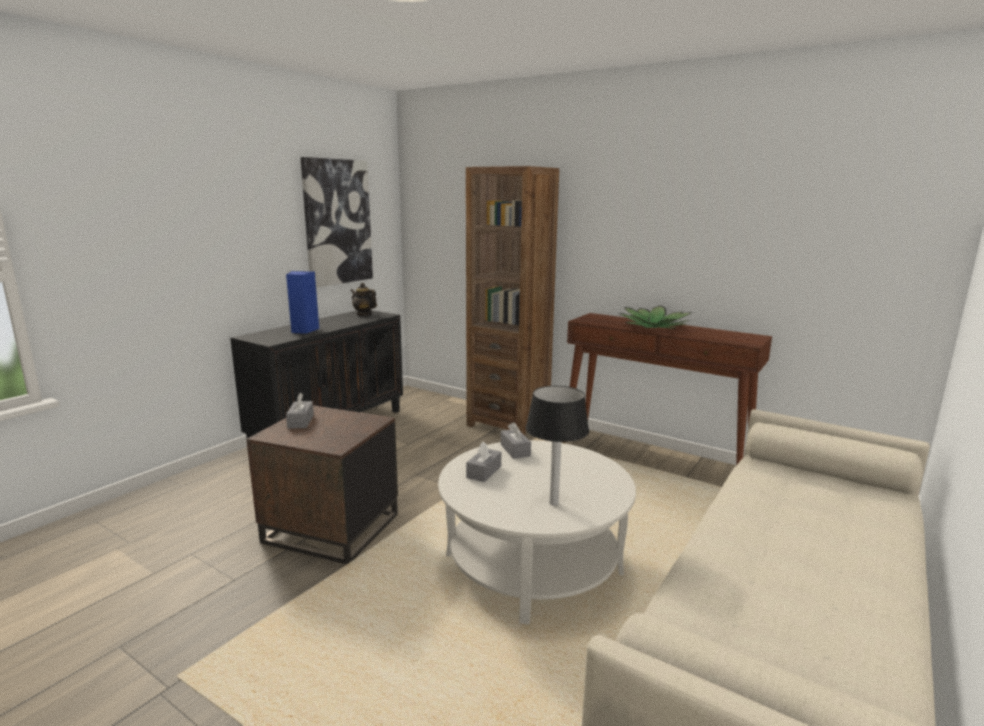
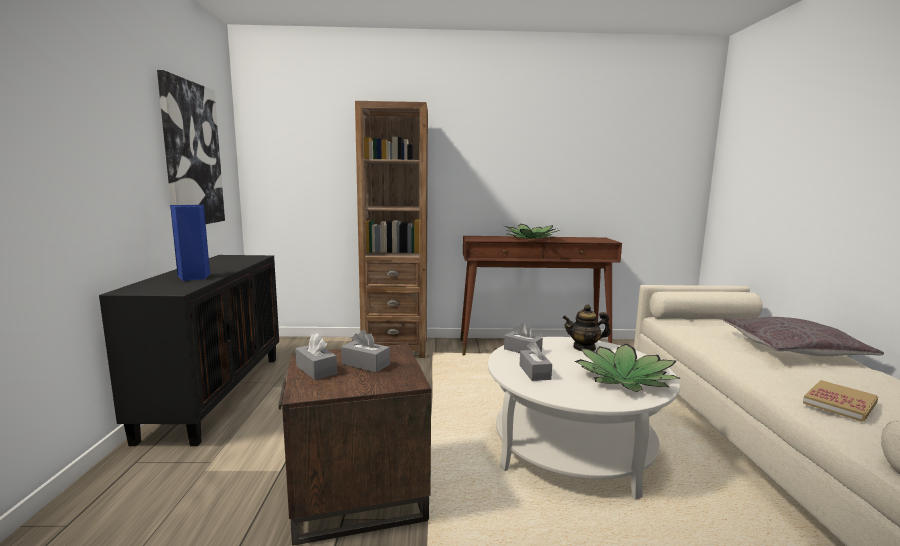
camera: 35 degrees left, 5 degrees down
teapot [351,283,377,316] -> teapot moved to [562,305,611,351]
table lamp [526,386,589,506] -> potted plant [575,344,681,392]
none -> grey tissue box [341,330,390,373]
none -> grey pillow [723,317,884,356]
none -> book [803,380,878,422]

